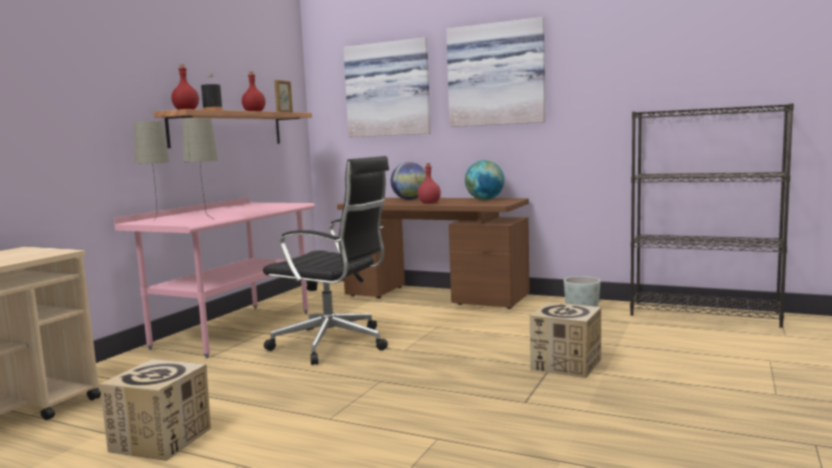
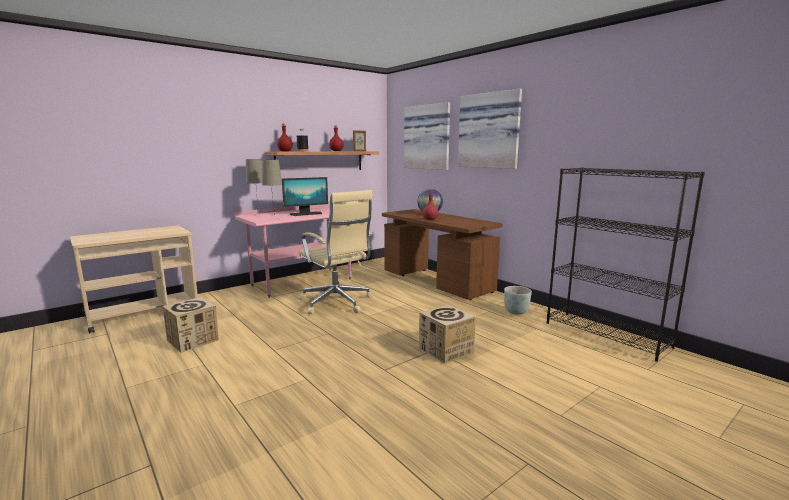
camera: 25 degrees right, 5 degrees up
black office chair [263,156,389,365] -> beige office chair [299,190,373,314]
globe [465,160,504,200] -> none
none -> monitor [282,177,328,216]

